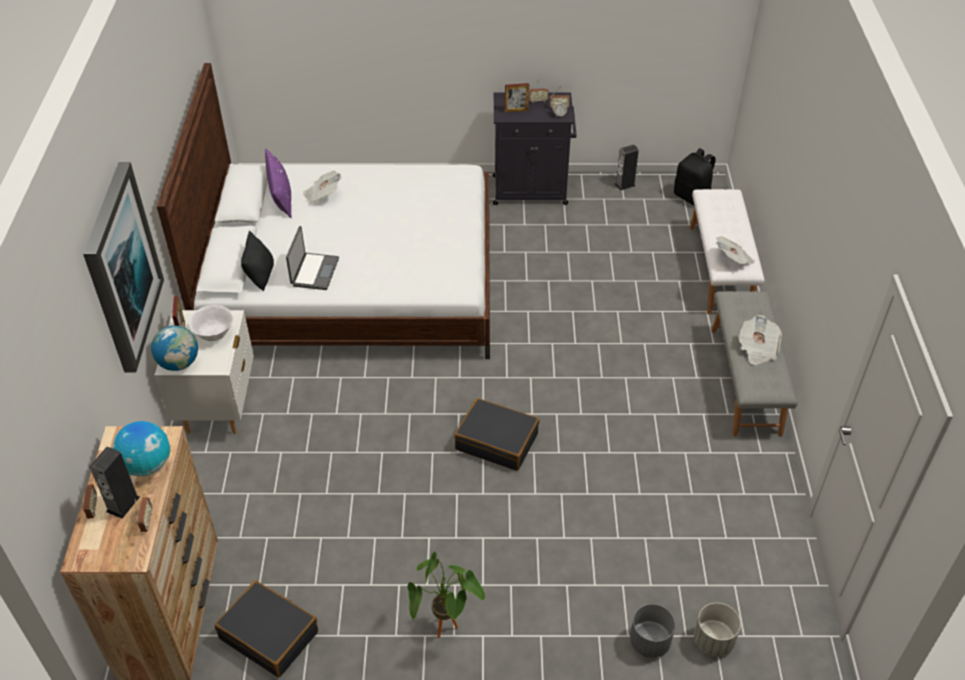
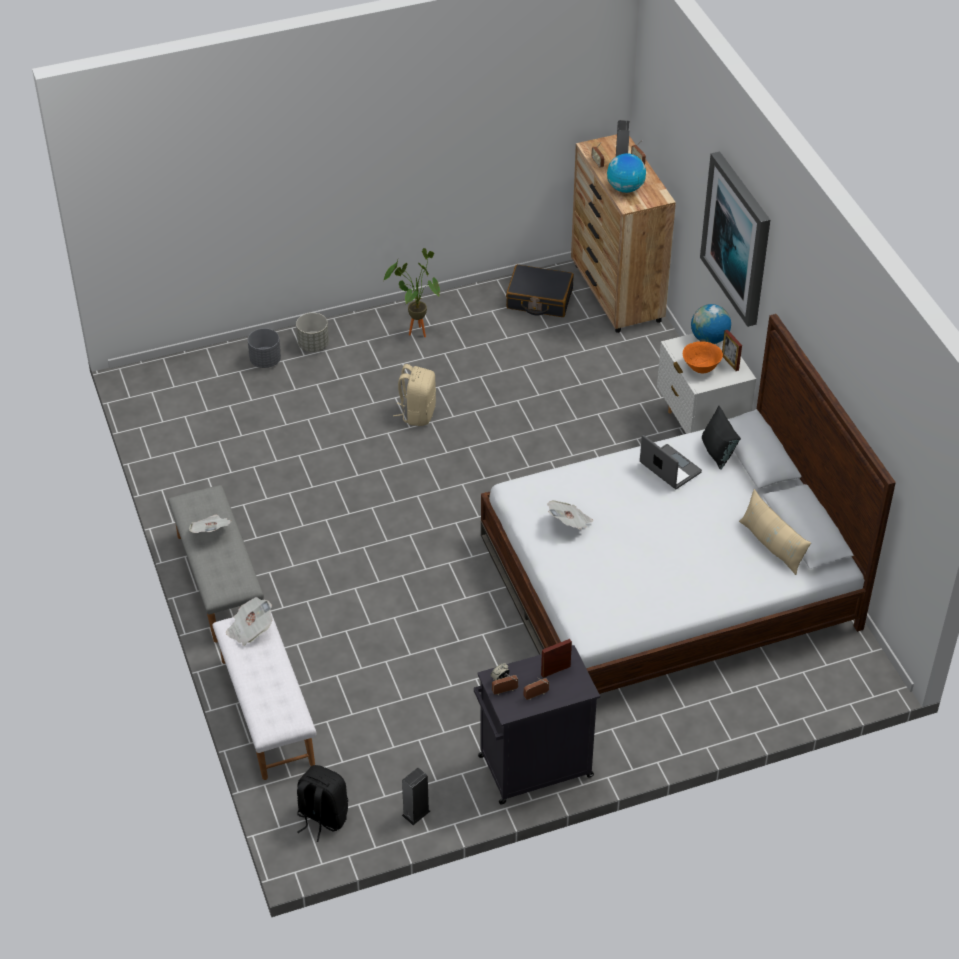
camera: 160 degrees right, 0 degrees up
white bowl [189,305,234,341] -> orange bowl [683,341,723,373]
purple pillow [265,148,292,218] -> beige pillow [739,489,811,575]
laptop [286,226,339,290] -> laptop turned 150 degrees clockwise [640,435,702,489]
newspaper [303,170,342,204] -> newspaper moved to [547,500,593,529]
black suitcase [455,398,539,471] -> none
grey planter [694,603,741,657] -> grey planter moved to [296,313,329,352]
none -> beige backpack [393,364,436,426]

